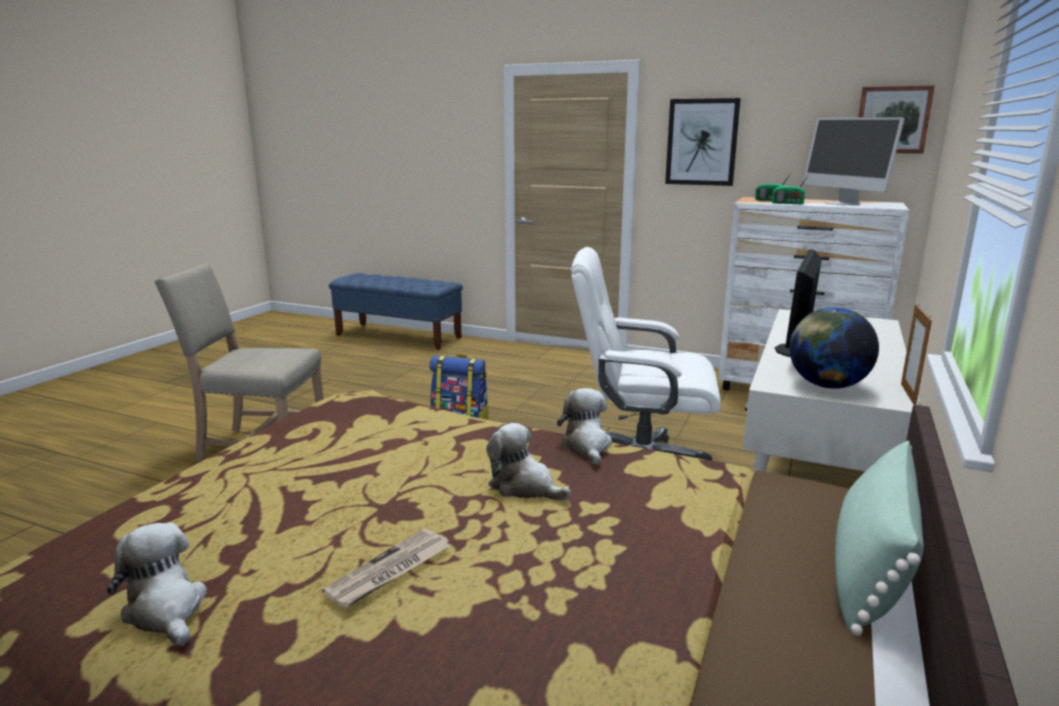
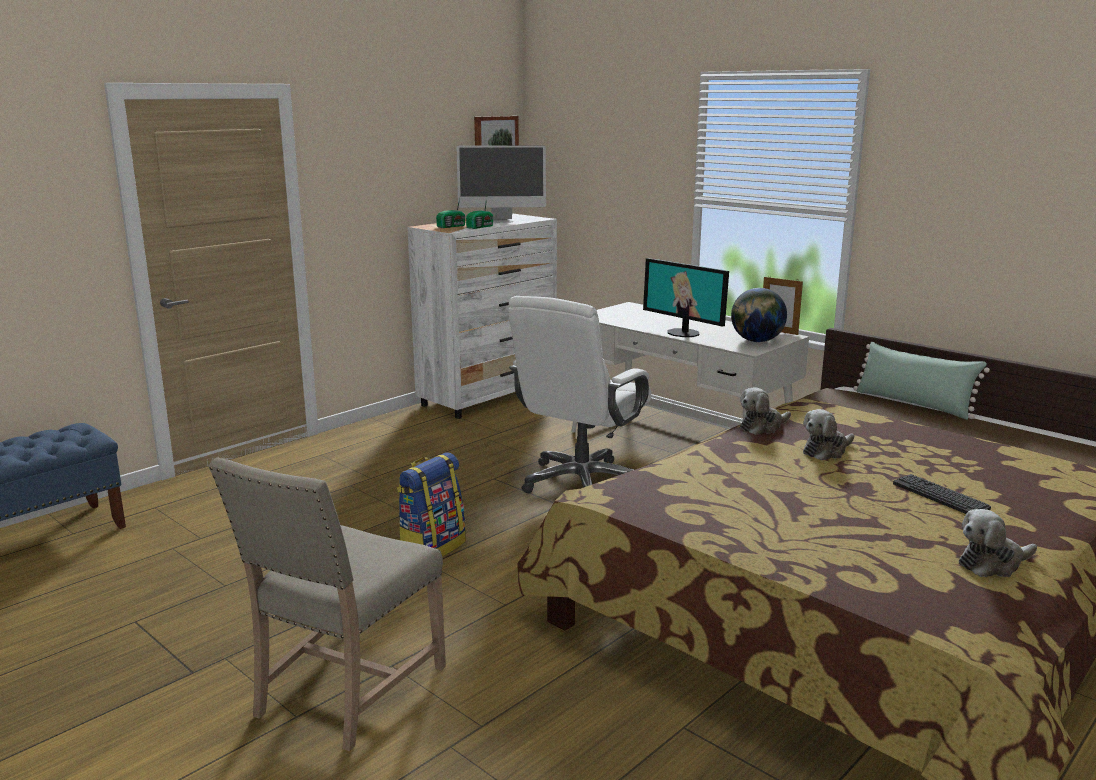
camera: 70 degrees left, 0 degrees up
newspaper [322,528,451,609] -> keyboard [893,474,991,514]
plush toy [557,388,612,465] -> plush toy turned 45 degrees counterclockwise [740,387,791,435]
picture [665,98,741,186] -> none

